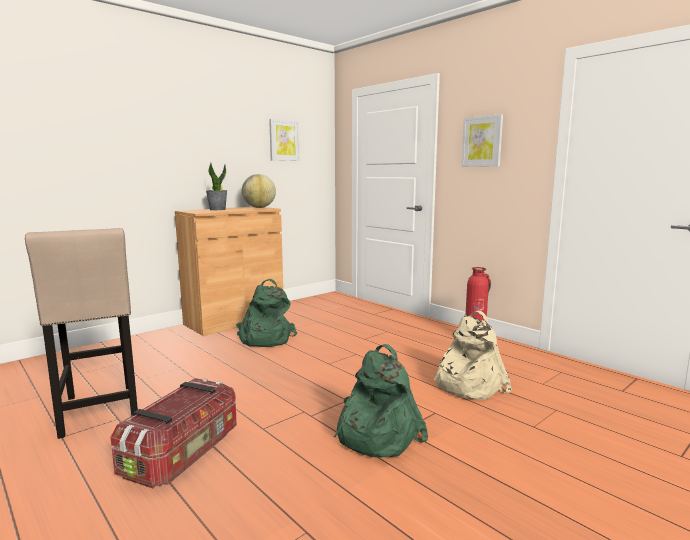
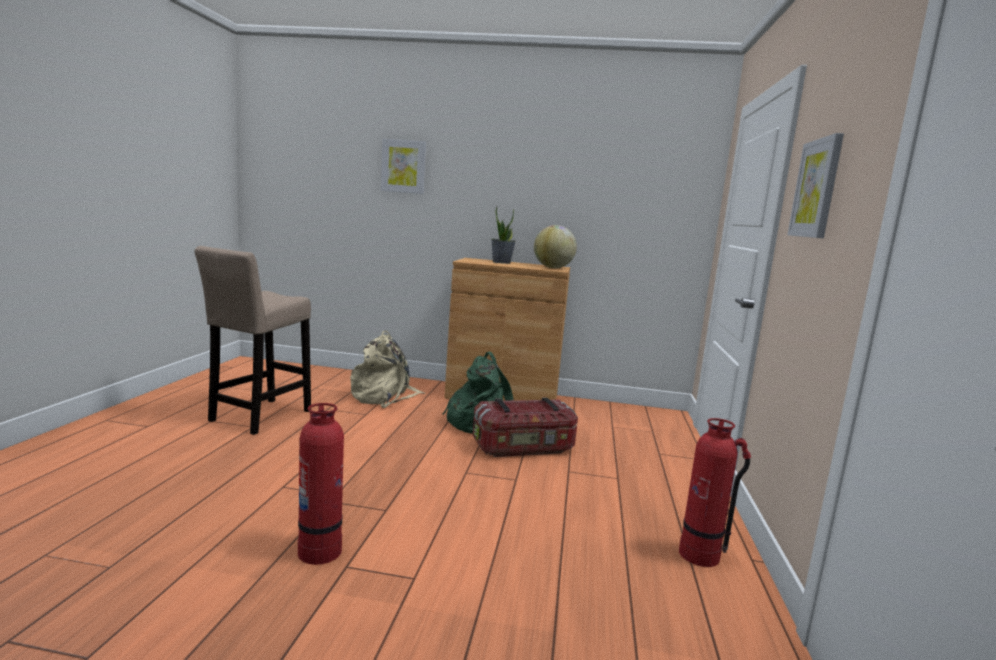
camera: 50 degrees right, 0 degrees up
storage box [110,378,237,488] -> storage box moved to [473,398,578,457]
picture [269,119,300,161] -> picture moved to [381,139,426,194]
green backpack [334,344,428,457] -> fire extinguisher [298,403,344,565]
beige backpack [433,311,512,400] -> beige backpack moved to [350,331,425,408]

